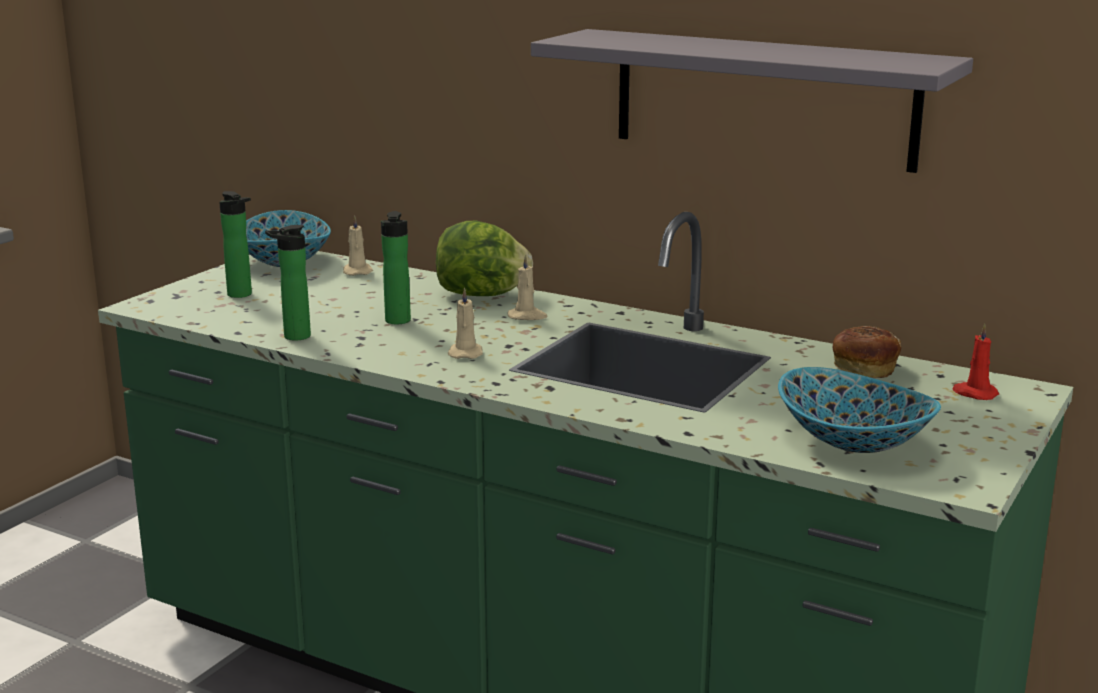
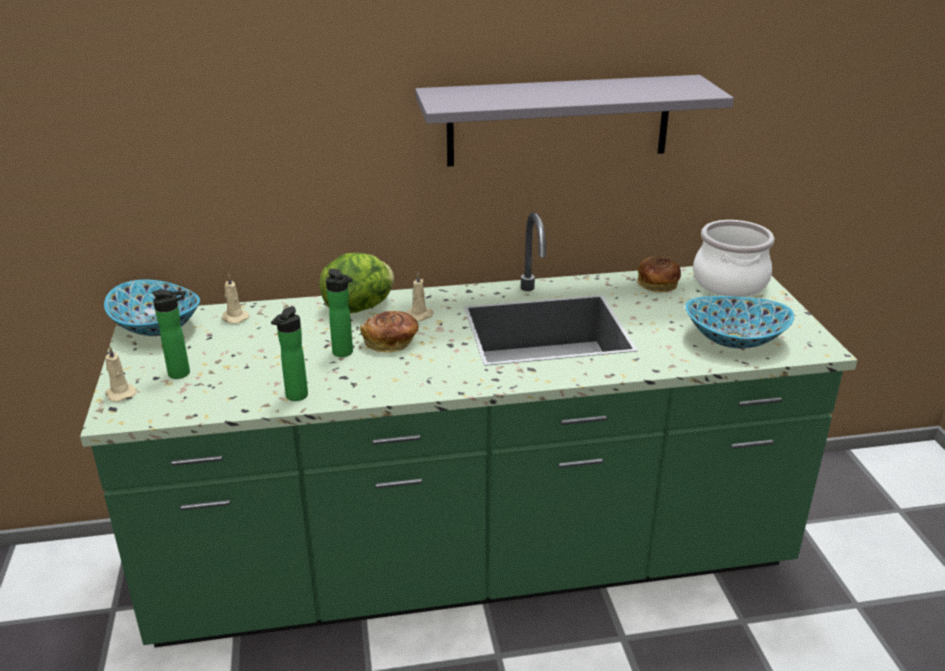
camera: 40 degrees left, 10 degrees up
beige candle [448,287,483,359] -> beige candle moved to [105,346,137,402]
red candle [952,323,999,400] -> cooking pot [693,220,774,297]
none -> bread [360,311,419,353]

